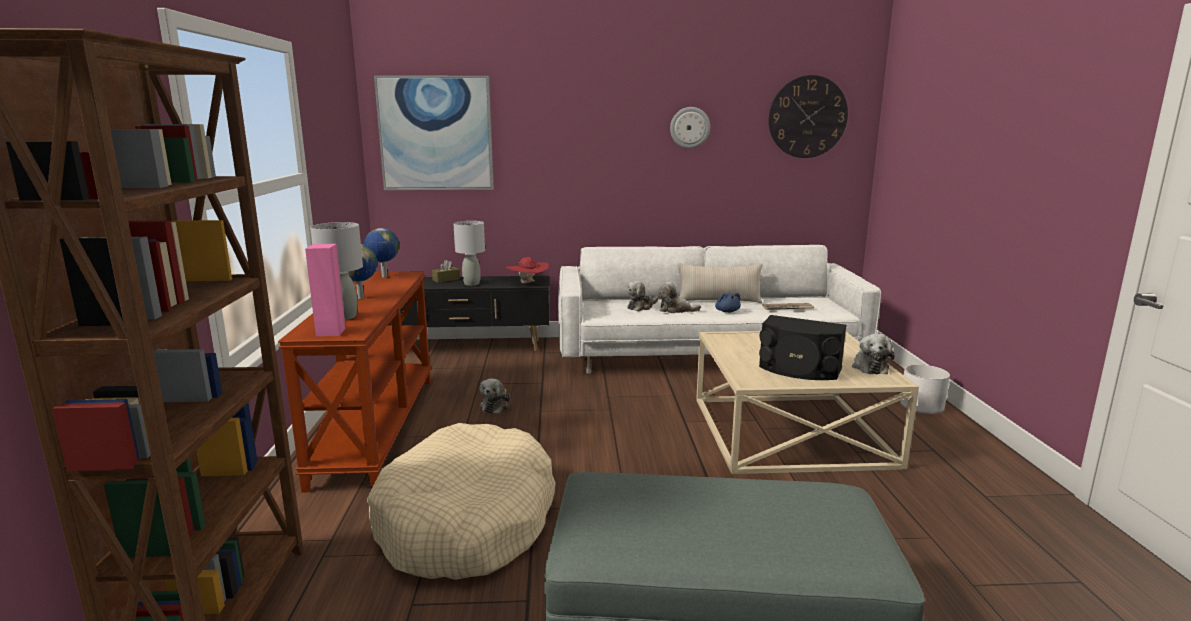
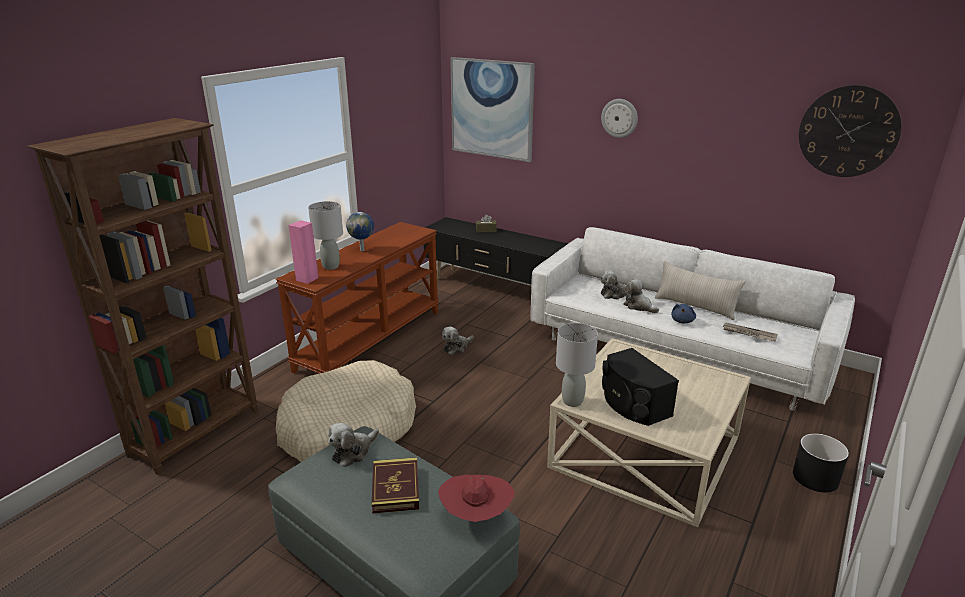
camera: 35 degrees right, 10 degrees up
globe [364,228,399,278] -> none
grey table lamp [453,221,485,286] -> grey table lamp moved to [556,323,598,407]
red hat [505,257,549,283] -> red hat moved to [438,475,515,522]
wall clock [670,107,710,149] -> wall clock moved to [601,99,638,138]
plush toy [852,333,895,374] -> plush toy moved to [328,423,379,467]
white planter [900,364,950,414] -> black planter [793,433,849,492]
none -> book [372,457,420,514]

